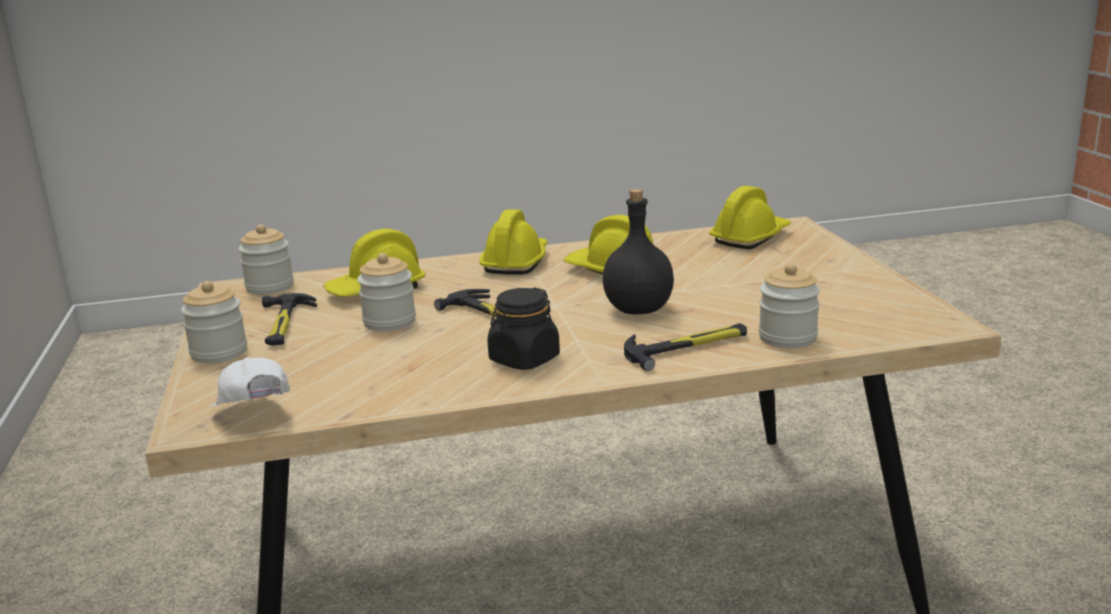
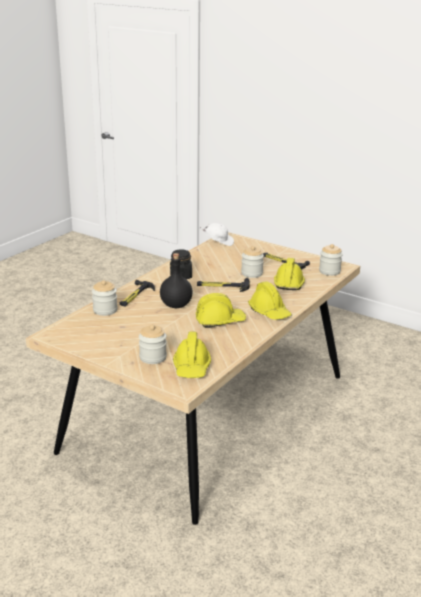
camera: 135 degrees right, 5 degrees up
jar [181,281,247,364] -> jar moved to [139,325,167,364]

